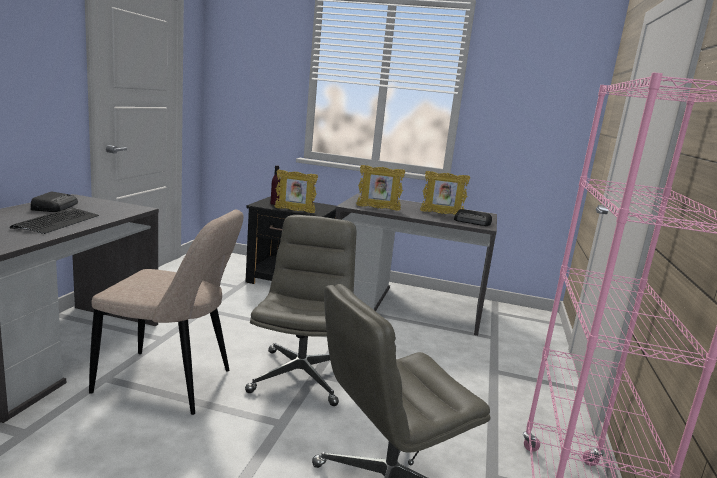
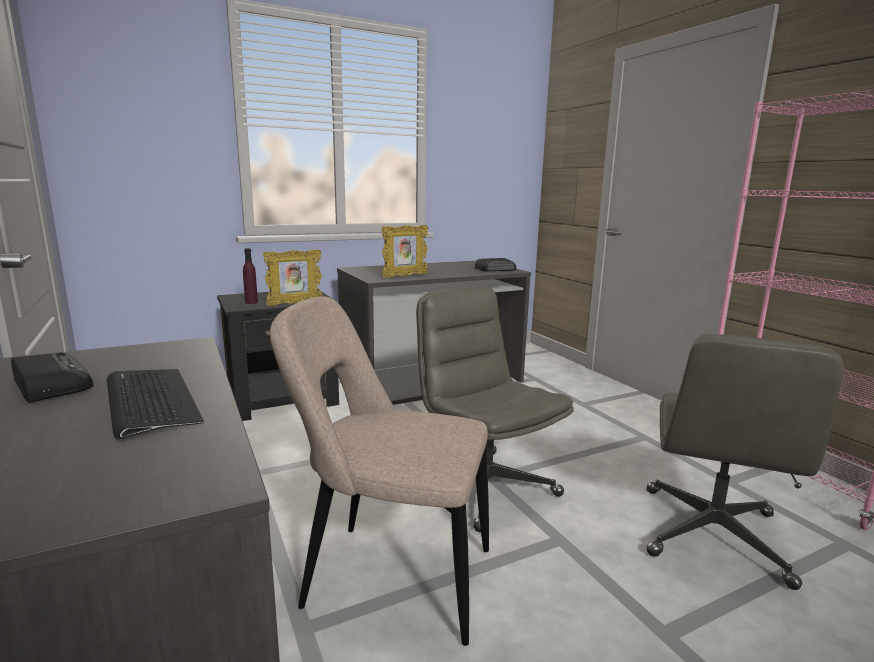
camera: 40 degrees left, 0 degrees up
beige chair [89,209,244,415] -> beige chair turned 135 degrees counterclockwise [270,296,489,646]
picture frame [420,171,470,215] -> none

